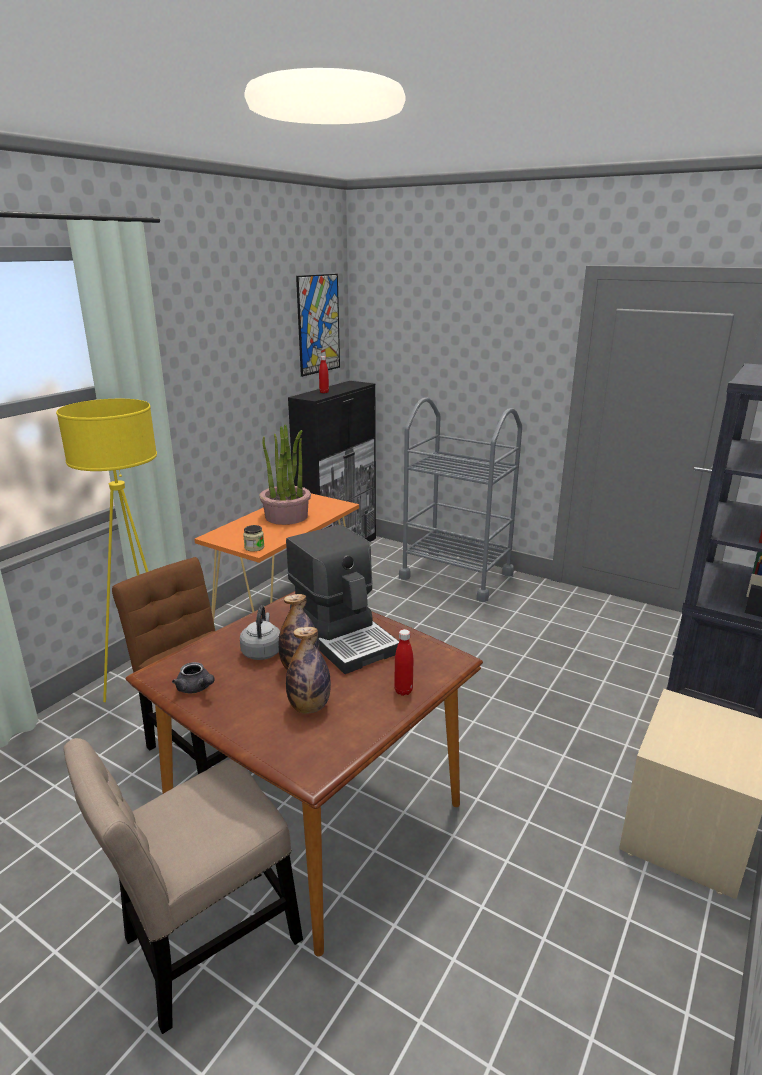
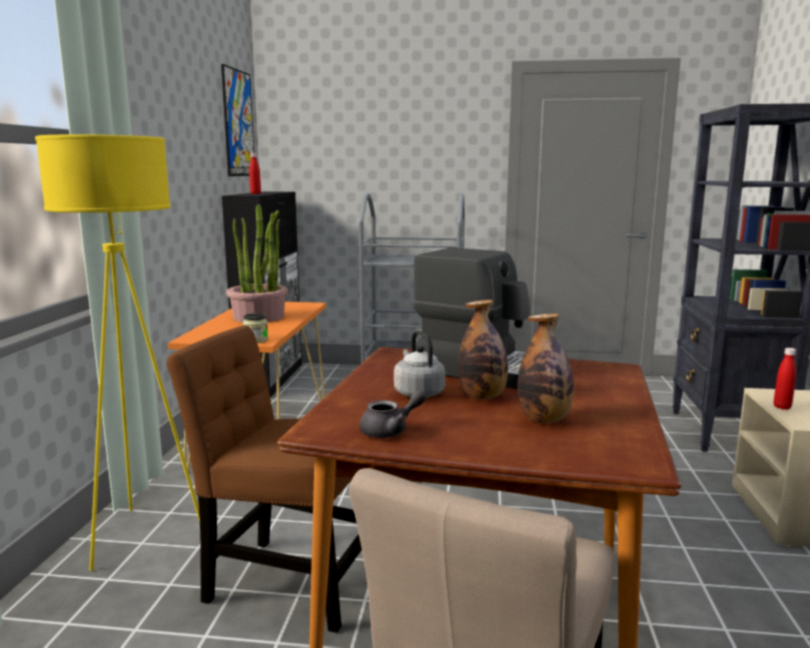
camera: 25 degrees left, 10 degrees down
grey teapot [172,662,214,694] -> grey teapot turned 45 degrees counterclockwise [359,390,426,438]
red bottle [394,629,413,696] -> red bottle moved to [774,348,796,410]

